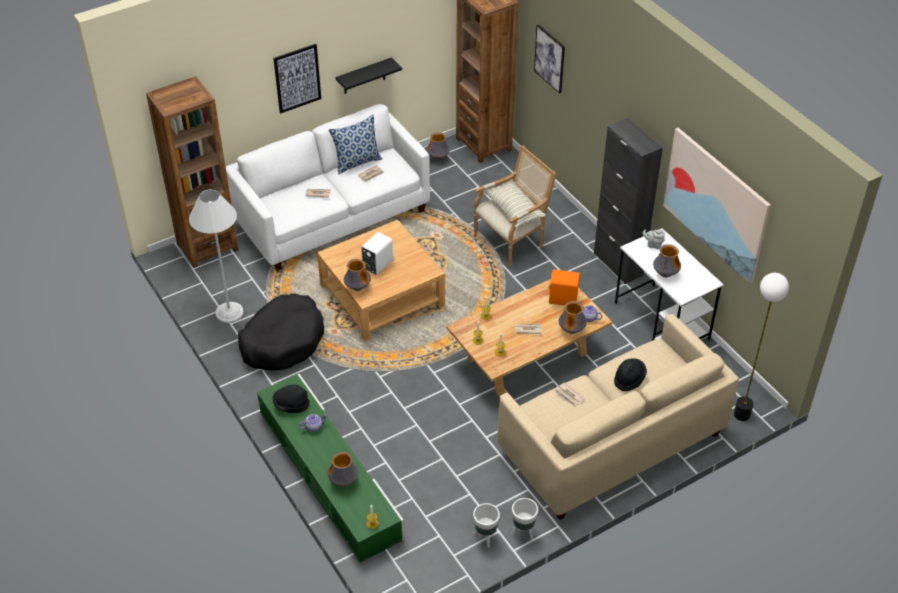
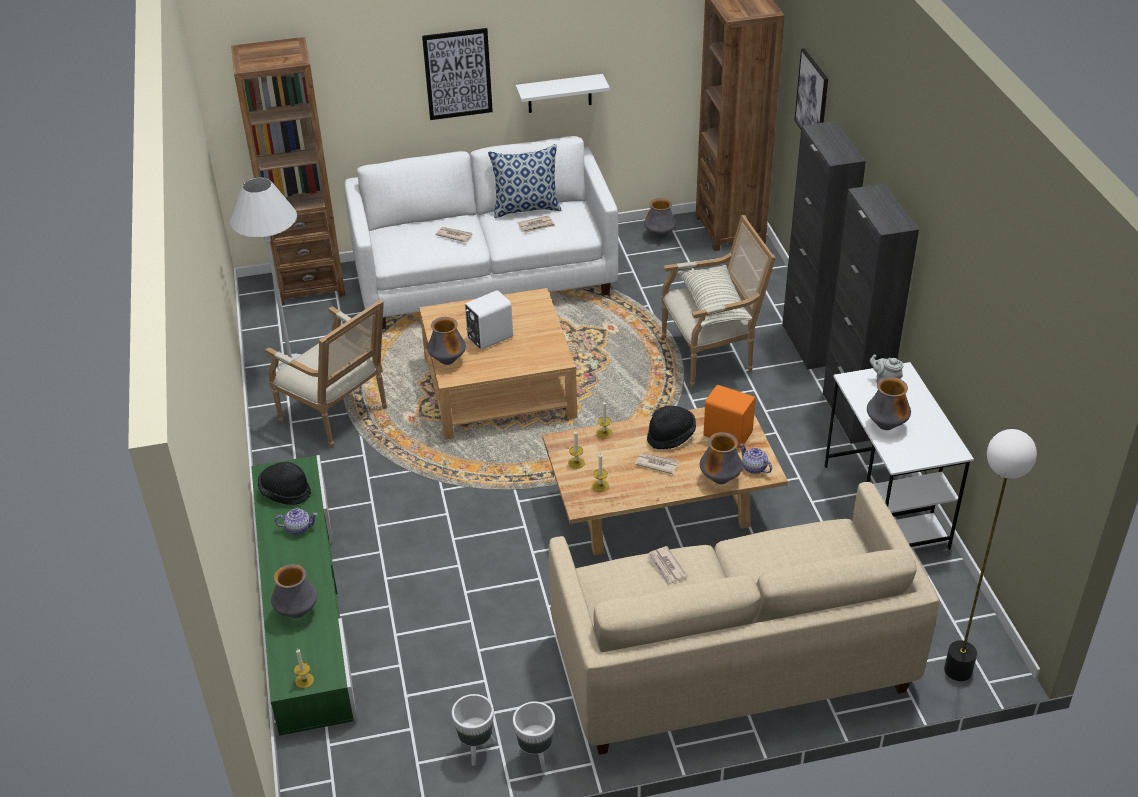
camera: 20 degrees right, 5 degrees down
black dog bed [238,294,324,371] -> armchair [264,299,387,448]
black shelf [336,57,402,94] -> white shelf [516,74,610,113]
black hat [614,358,647,391] -> black hat moved to [647,405,696,449]
picture [663,128,771,284] -> none
none -> black cabinet [782,121,866,369]

